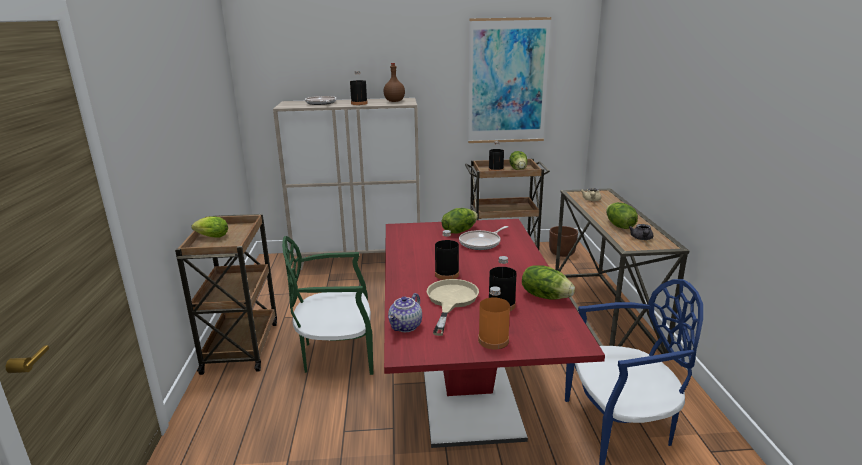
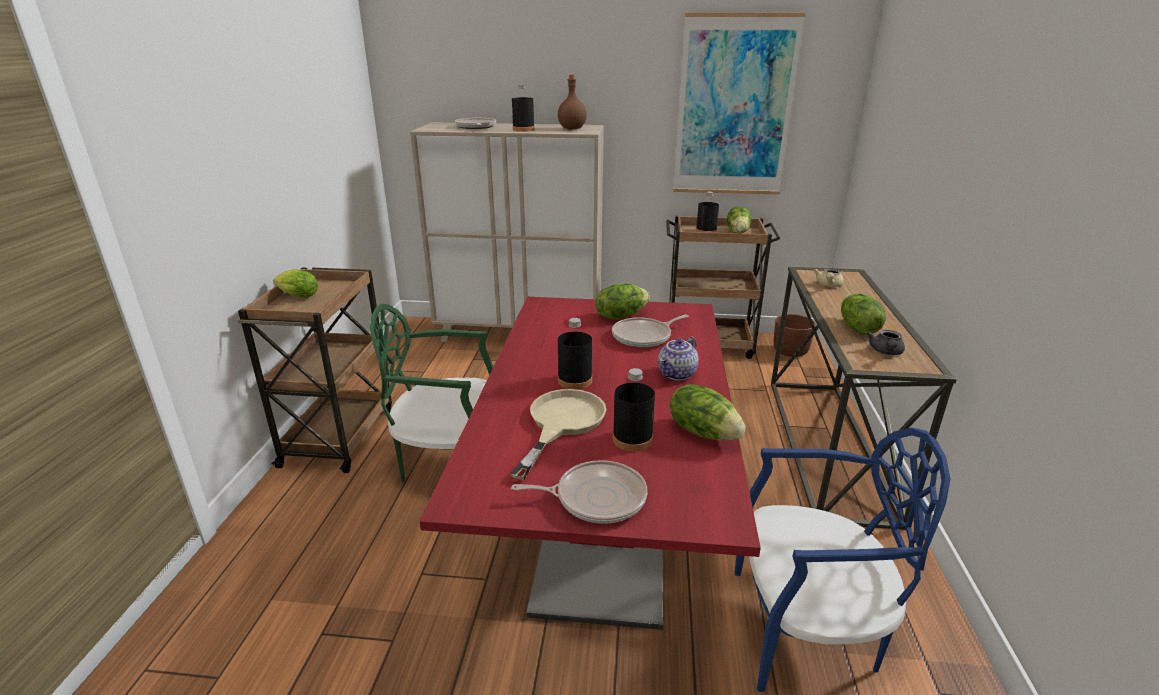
camera: 10 degrees right, 5 degrees up
teapot [388,293,422,332] -> teapot moved to [658,336,699,380]
orange bottle [478,286,510,350] -> frying pan [511,460,647,524]

